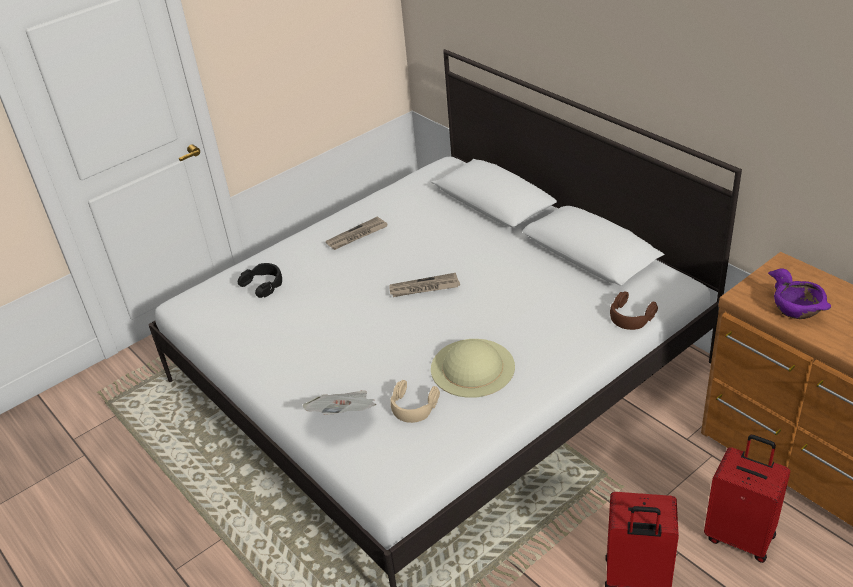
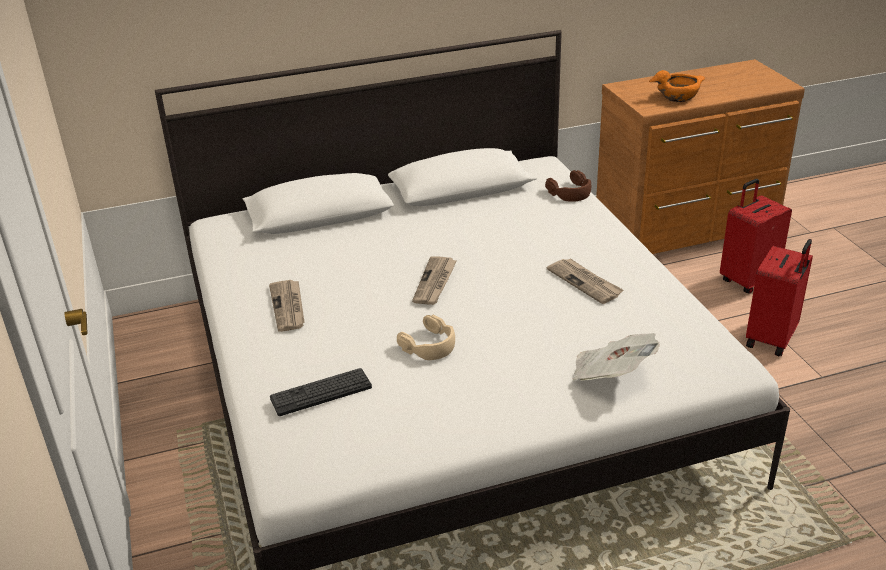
camera: 70 degrees left, 5 degrees down
black headphones [238,263,282,298] -> keyboard [270,368,372,416]
beige headphones [390,380,440,423] -> beige headphones moved to [397,315,455,360]
beige hat [431,339,515,398] -> newspaper [547,258,623,304]
purple bowl [768,268,831,319] -> orange bowl [649,70,705,102]

